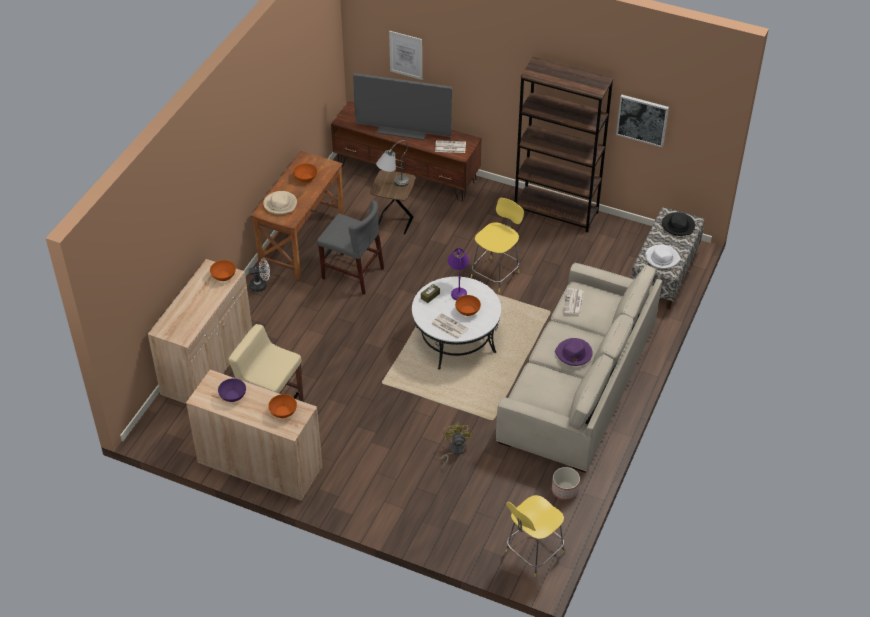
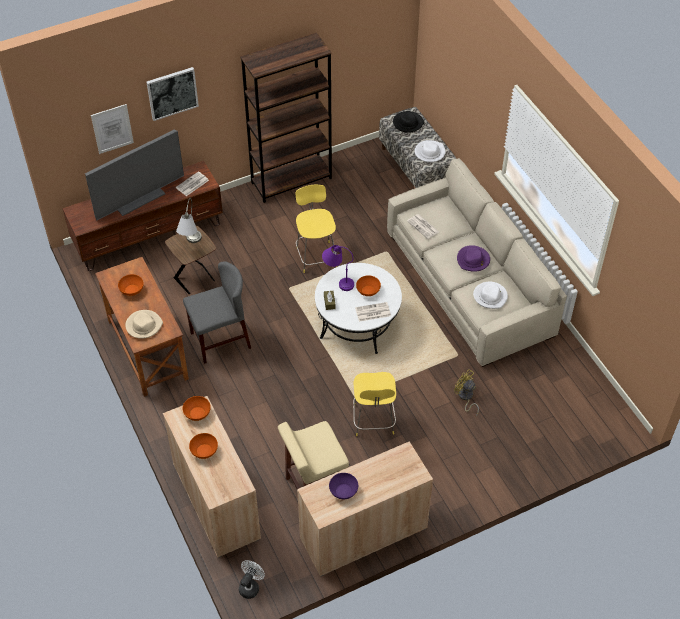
camera: 50 degrees left, 5 degrees up
white fan [249,258,270,292] -> white fan moved to [239,560,265,599]
orange bowl [268,394,297,418] -> orange bowl moved to [189,433,218,459]
yellow stool [505,495,564,577] -> yellow stool moved to [353,372,396,436]
planter [552,467,580,500] -> none
picture [616,95,669,147] -> picture moved to [147,67,199,121]
none -> white hat [473,282,508,309]

